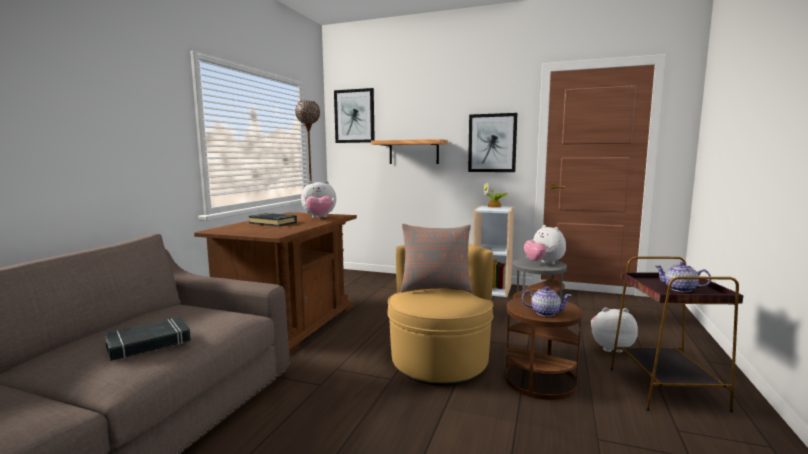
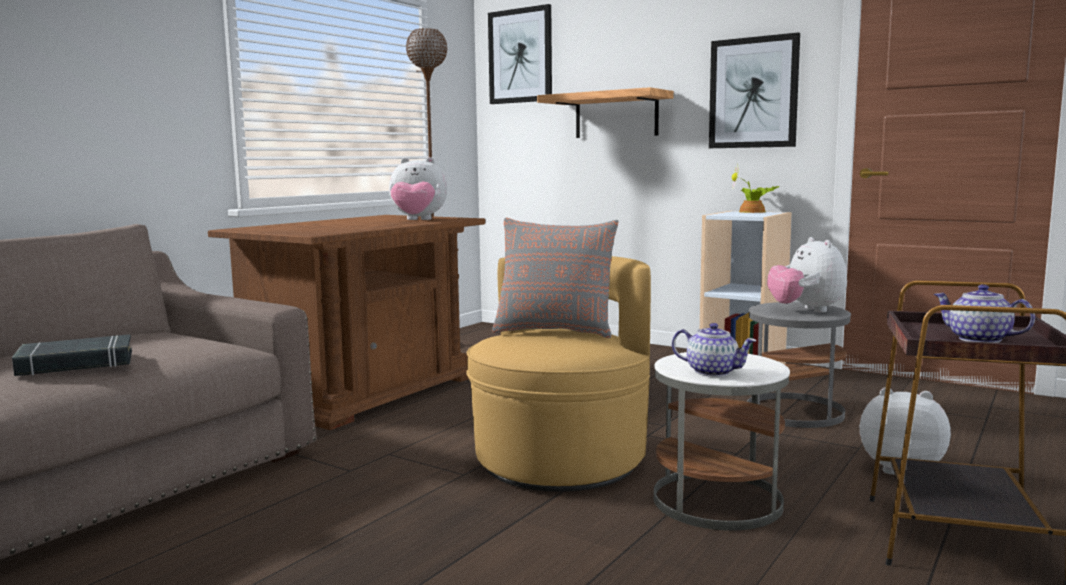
camera: 15 degrees right, 0 degrees up
black book [249,213,297,227] -> none
brown side table [505,296,583,400] -> white side table [654,352,790,531]

